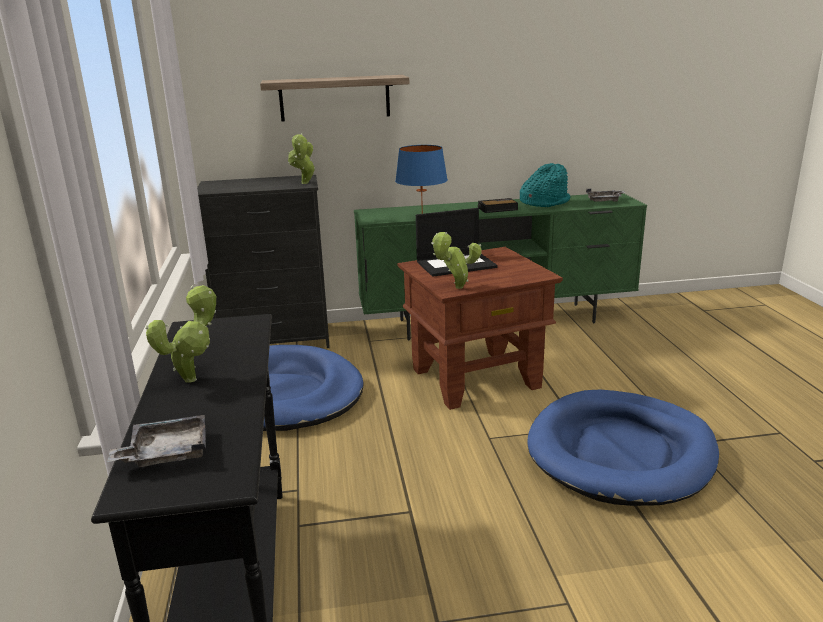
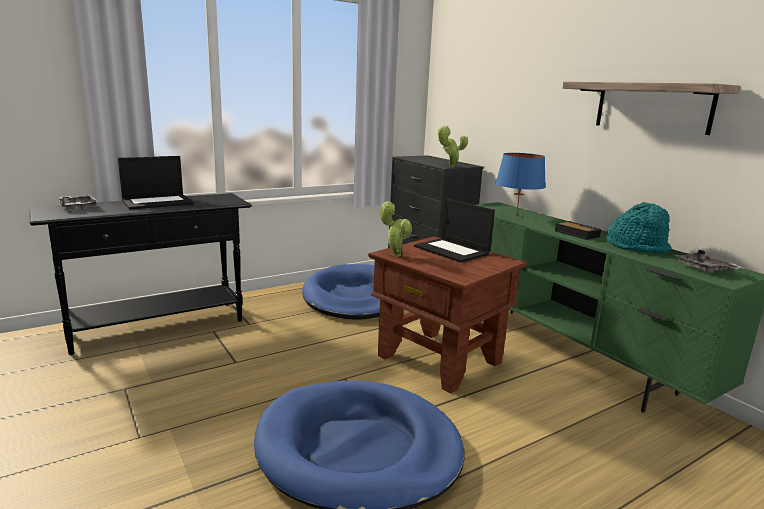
camera: 65 degrees right, 5 degrees down
potted plant [145,285,216,383] -> laptop [118,156,194,210]
shelf [260,75,409,122] -> shelf moved to [563,82,741,135]

